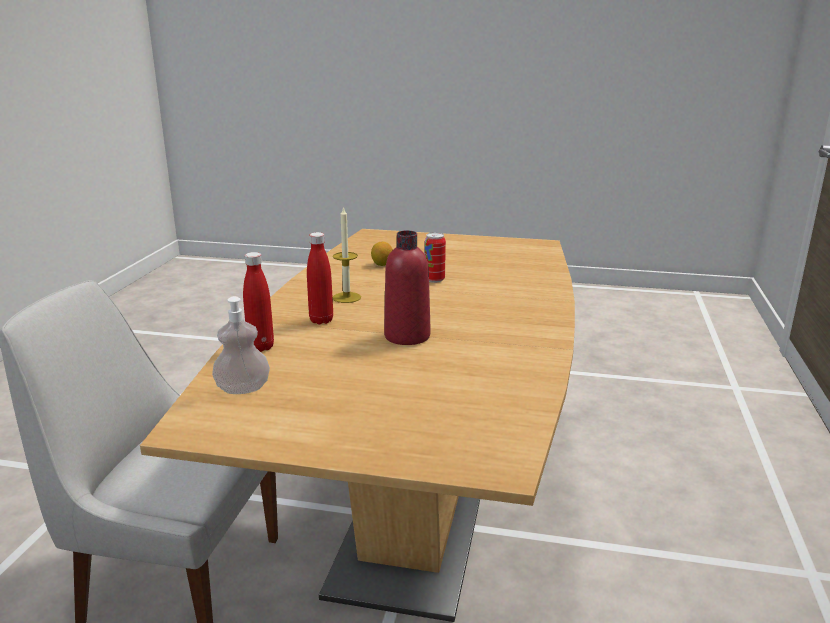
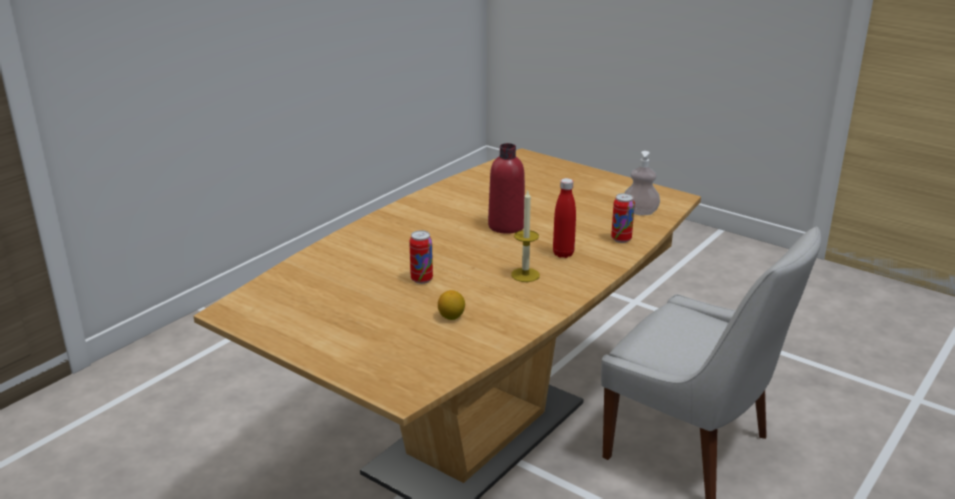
camera: 155 degrees left, 5 degrees up
red bottle [243,252,274,352] -> can [611,193,635,243]

